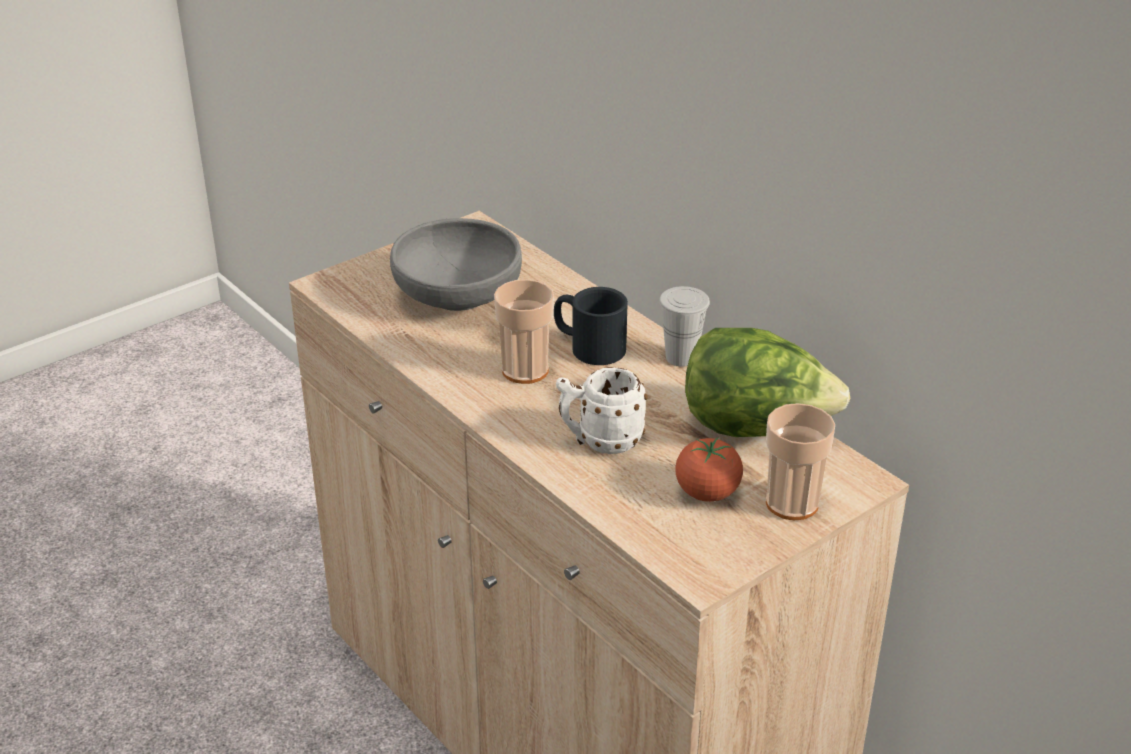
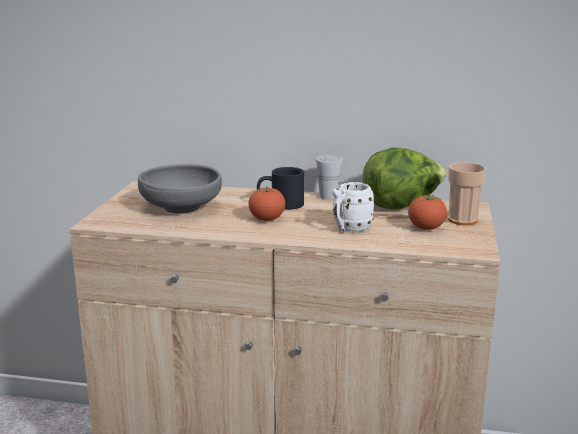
camera: 40 degrees left, 15 degrees down
cup [494,279,554,384] -> tomato [248,186,285,221]

